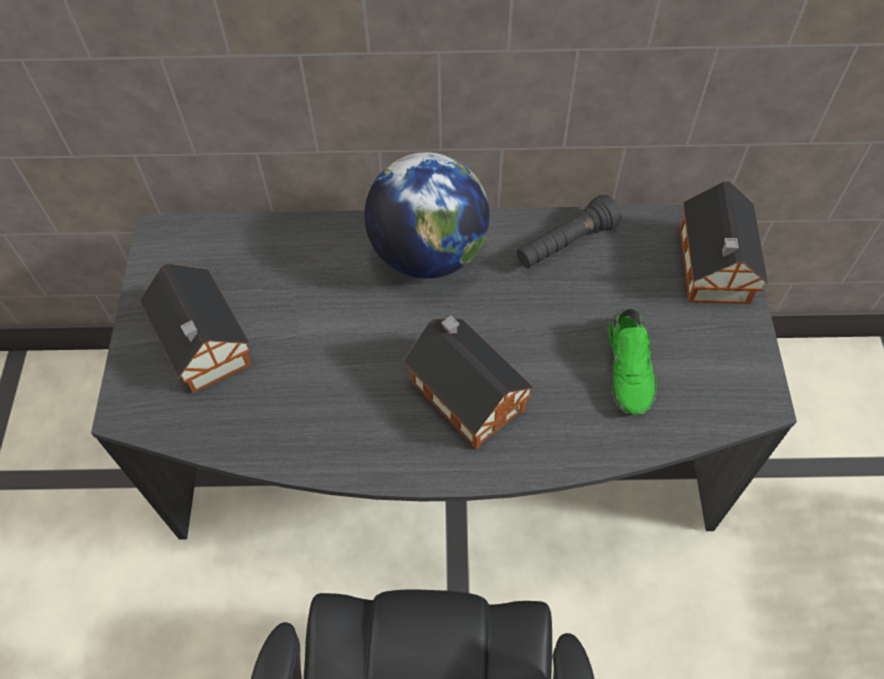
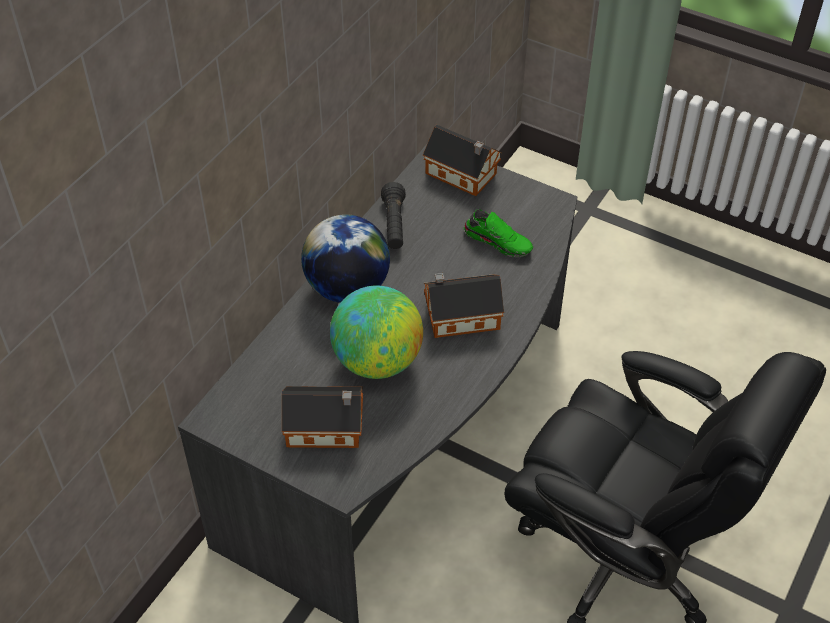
camera: 60 degrees left, 10 degrees down
none -> globe [330,285,423,379]

